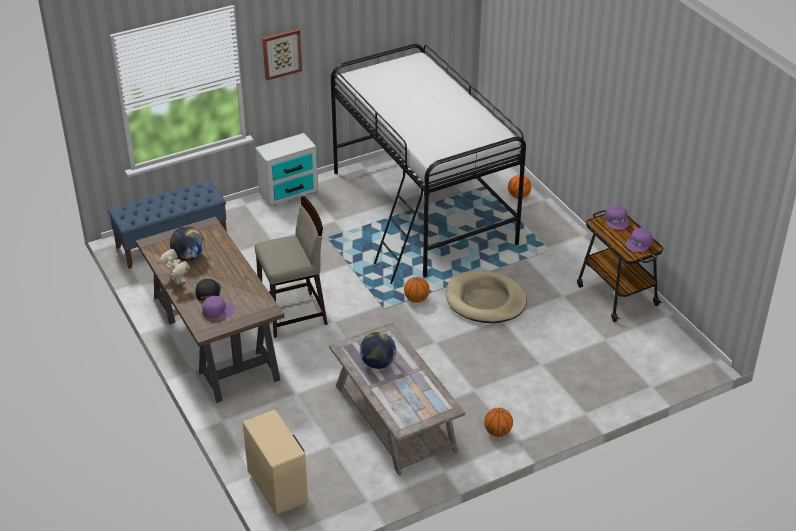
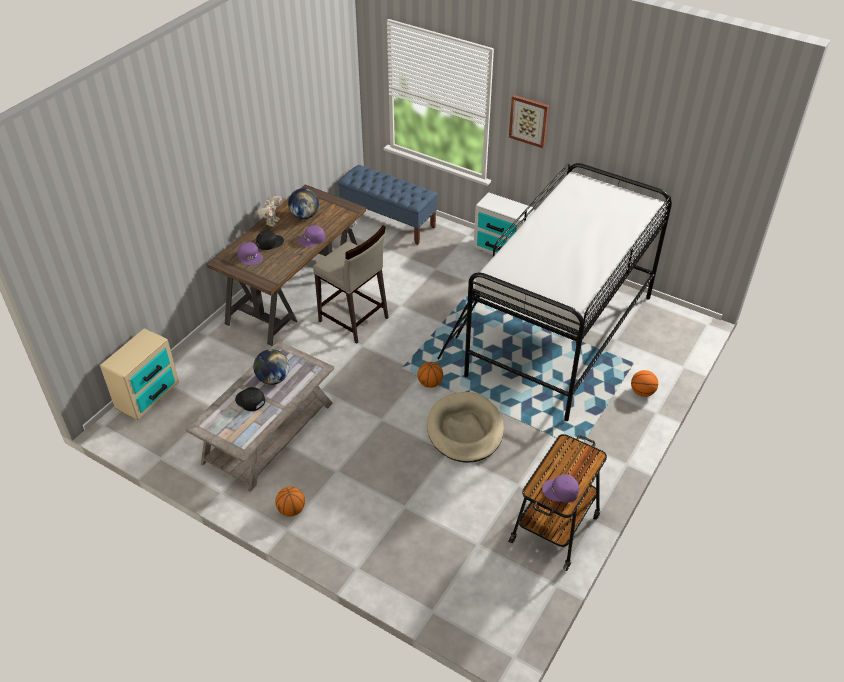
camera: 60 degrees right, 5 degrees up
purple cap [605,206,629,230] -> purple cap moved to [298,225,326,247]
none -> black cap [235,387,265,411]

